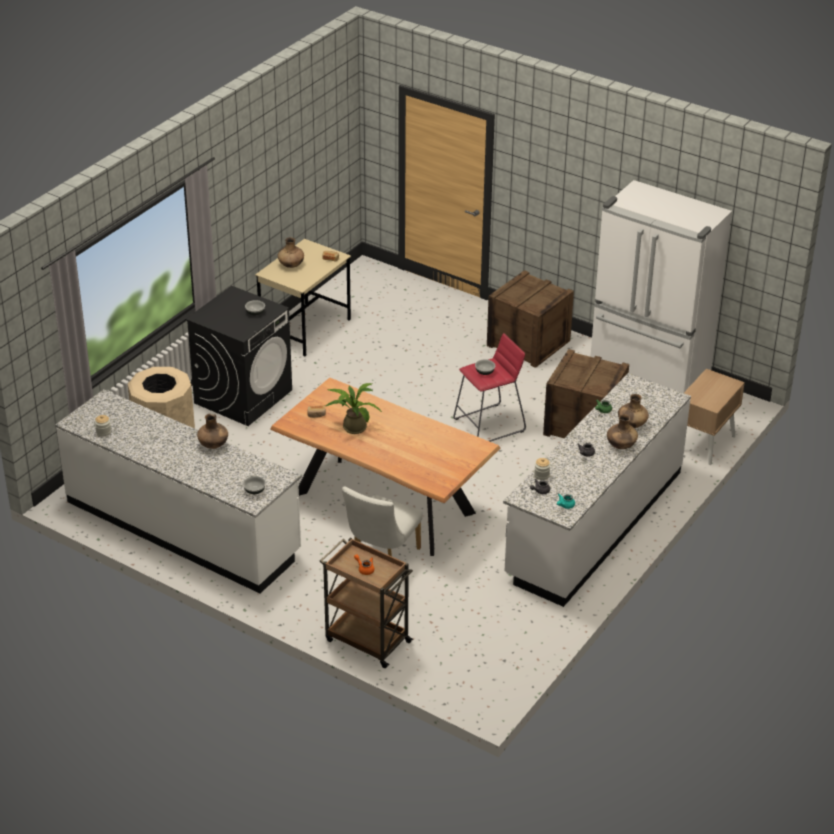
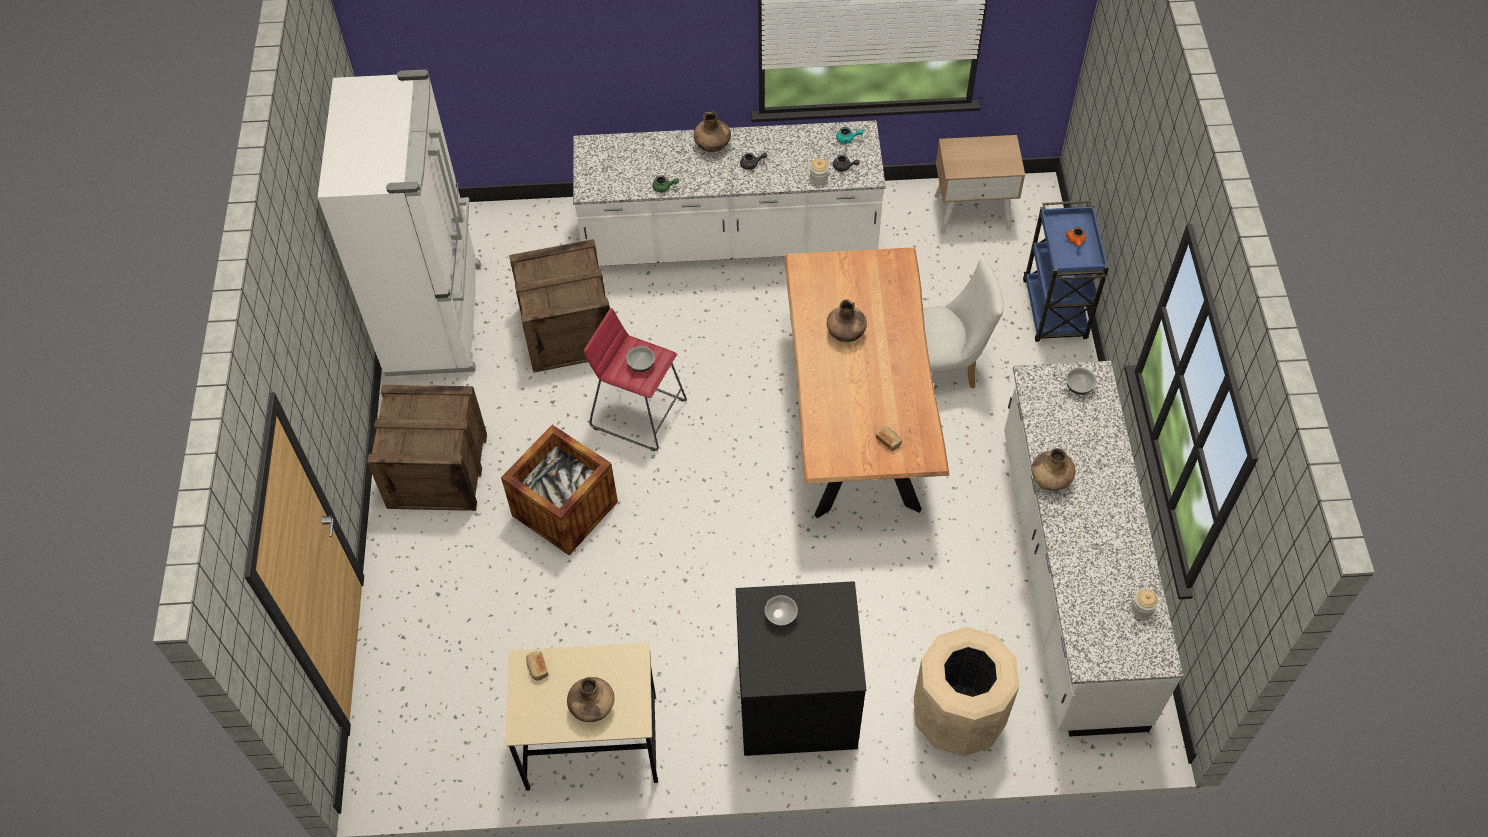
camera: 125 degrees left, 20 degrees up
brown cart [320,538,414,668] -> blue cart [1023,200,1109,342]
potted plant [325,383,383,434] -> none
brown vase [618,394,649,428] -> brown vase moved to [827,299,867,342]
beige nightstand [684,369,745,465] -> beige nightstand moved to [935,135,1025,234]
none -> crate [501,425,618,555]

